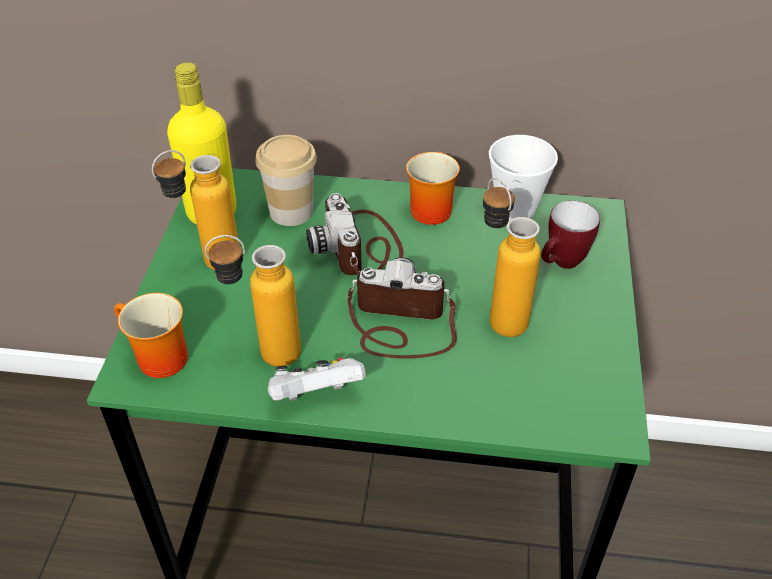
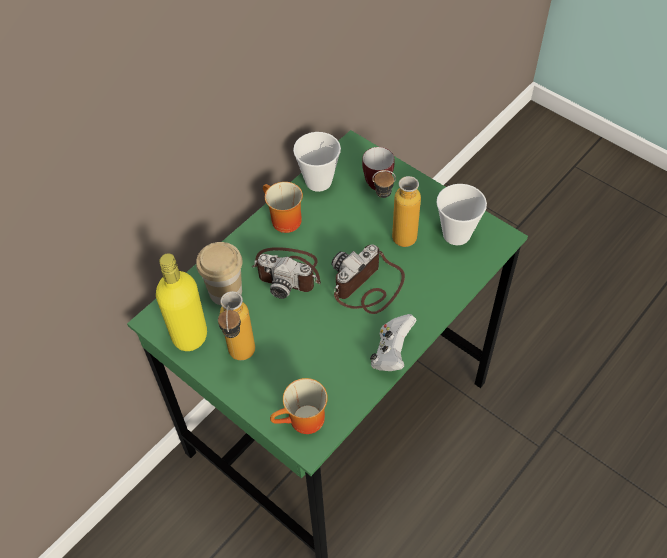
camera: 55 degrees left, 10 degrees up
bottle [205,235,301,366] -> none
none -> cup [436,184,487,245]

